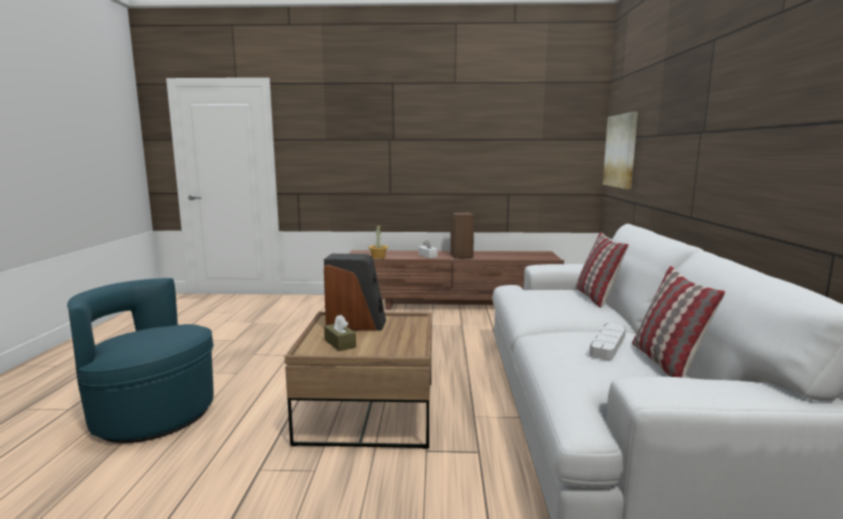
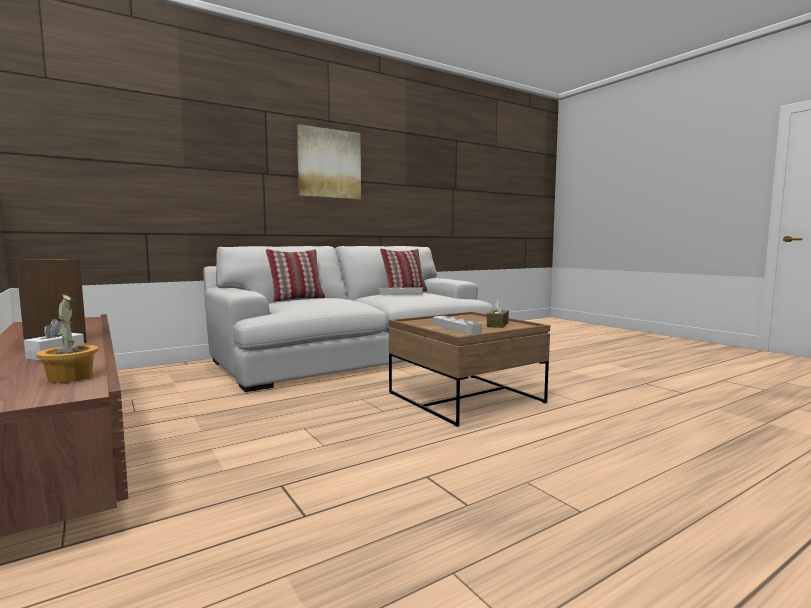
camera: 125 degrees left, 5 degrees down
turquoise armchair [67,278,214,443] -> none
speaker [324,254,386,331] -> grey tray [433,316,482,334]
picture [603,112,638,189] -> picture moved to [297,124,361,199]

